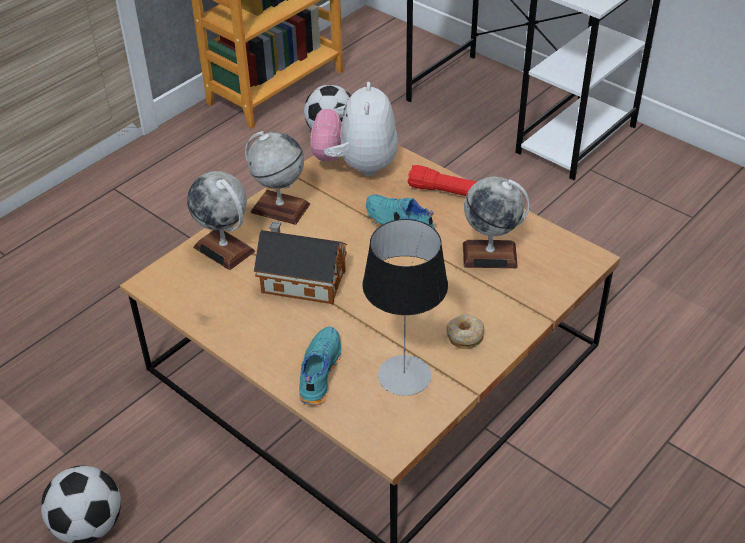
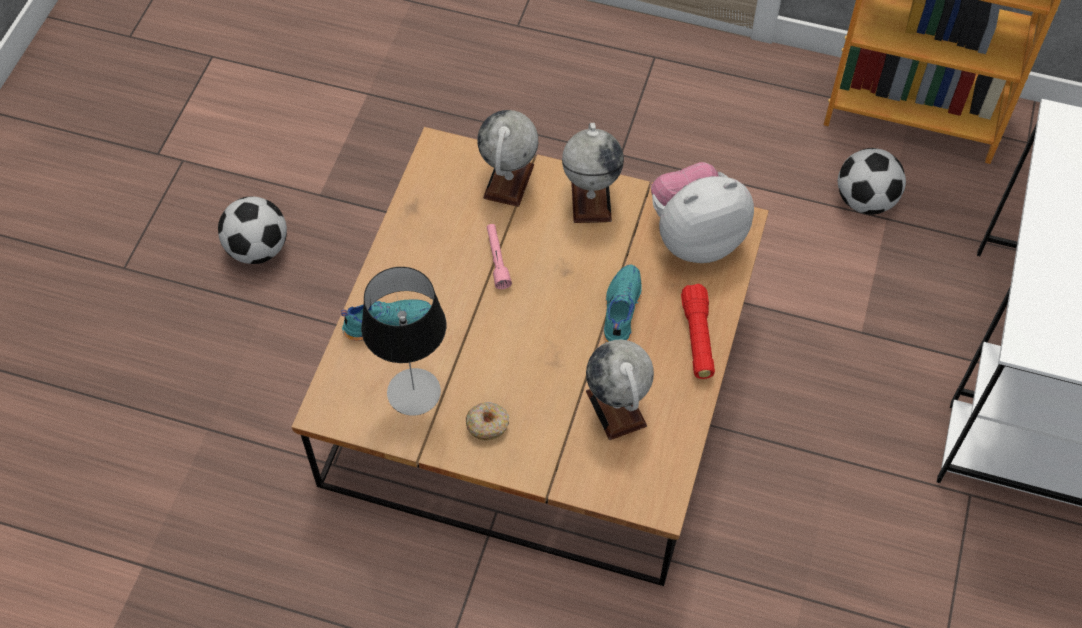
camera: 65 degrees right, 15 degrees up
toy house [254,221,347,304] -> pink flashlight [487,224,512,289]

